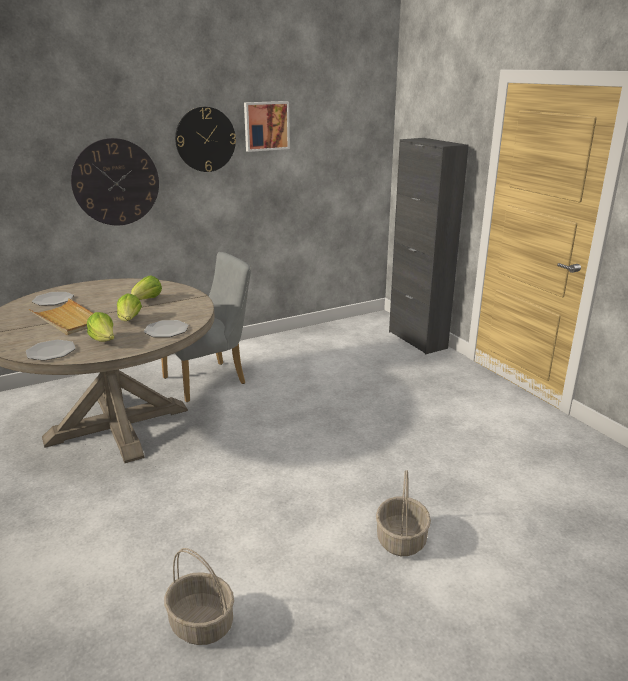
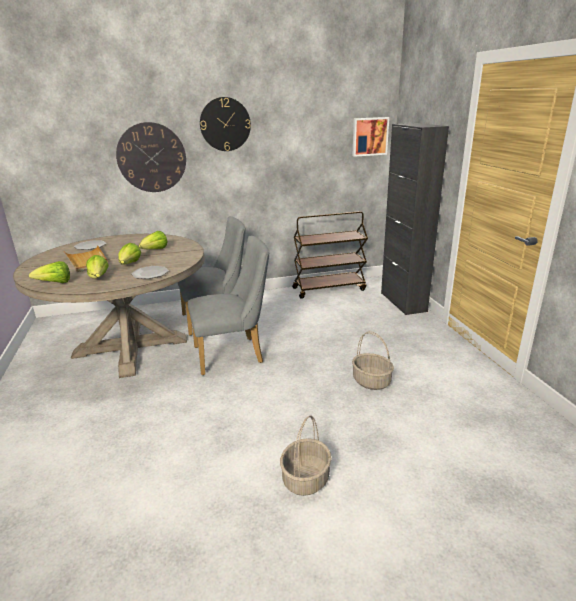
camera: 15 degrees right, 0 degrees up
plate [26,340,76,361] -> lettuce [29,261,70,283]
basket [164,548,234,645] -> basket moved to [352,331,394,390]
picture [244,101,290,152] -> picture moved to [353,117,389,157]
none -> grey chair [188,236,269,375]
none -> brown cart [292,211,368,299]

